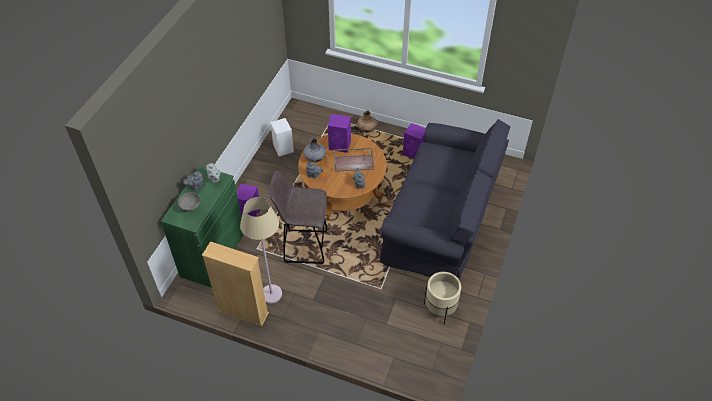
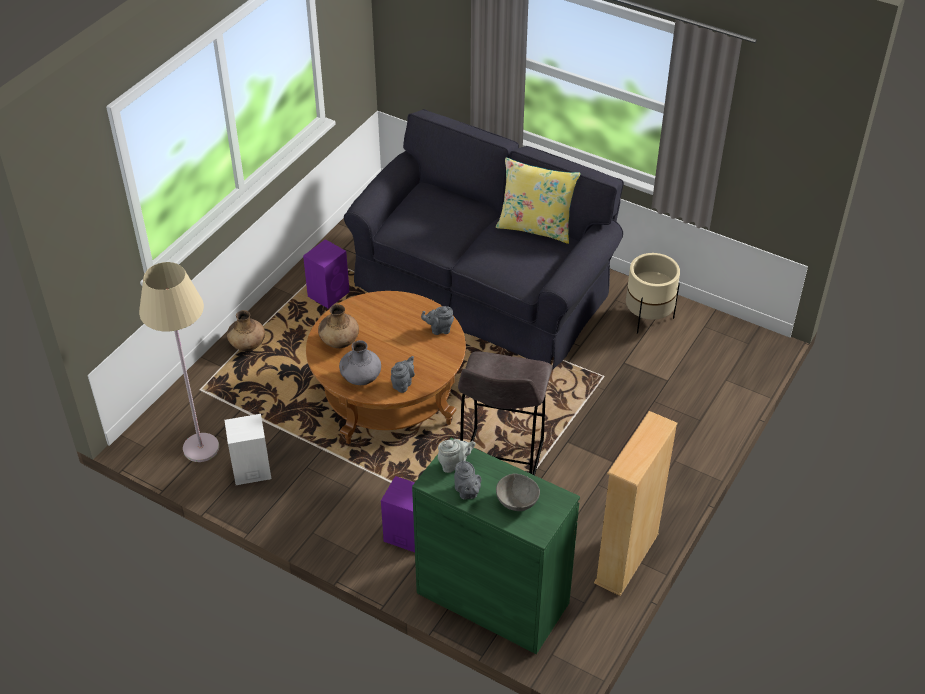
camera: 80 degrees left, 5 degrees down
beige floor lamp [240,197,282,304] -> beige floor lamp moved to [139,262,219,462]
purple speaker [328,114,351,153] -> brown vase [318,304,359,348]
brown tray [334,148,374,172] -> none
none -> yellow pillow [496,157,581,244]

